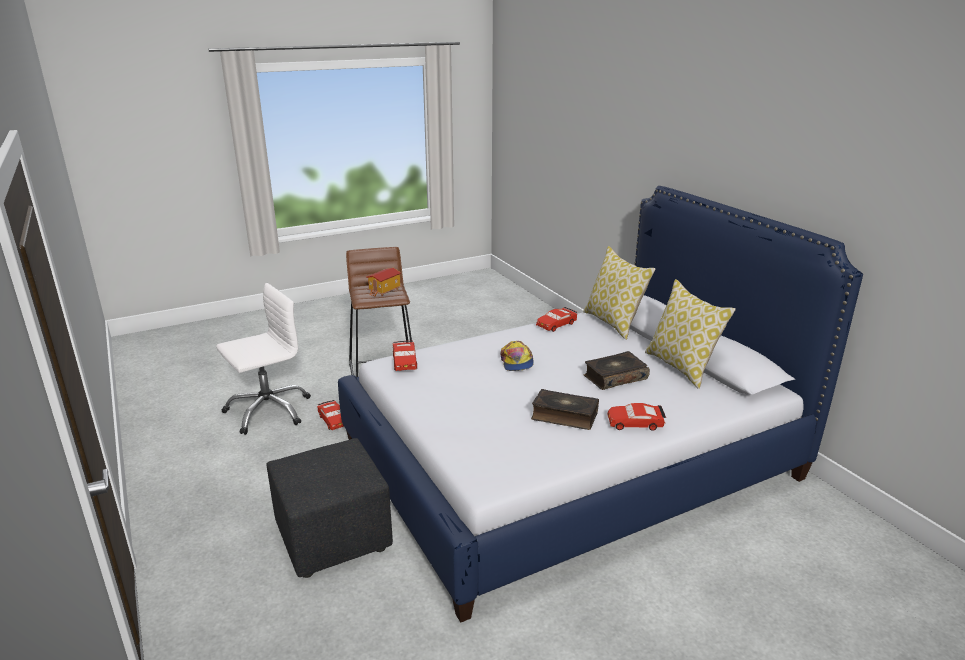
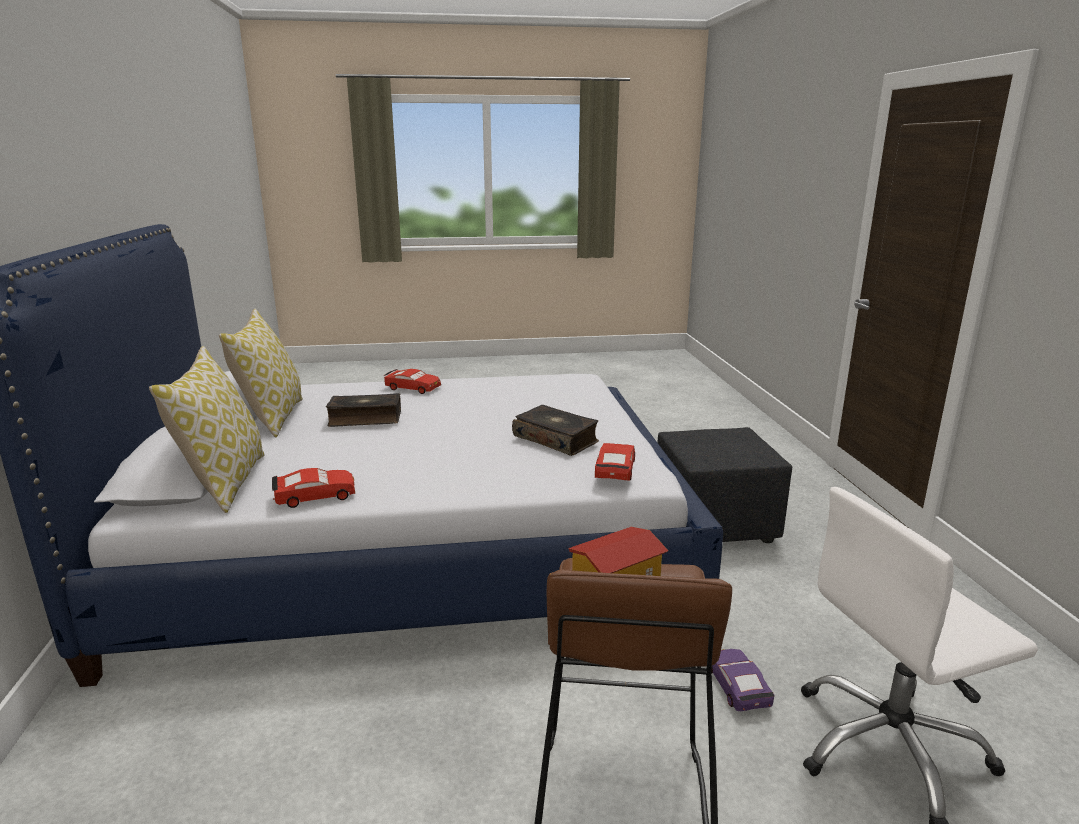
camera: 160 degrees left, 5 degrees down
red toy car [317,400,344,430] -> purple toy car [711,649,774,711]
cap [500,341,534,371] -> none
book [531,389,599,430] -> book moved to [512,405,599,456]

